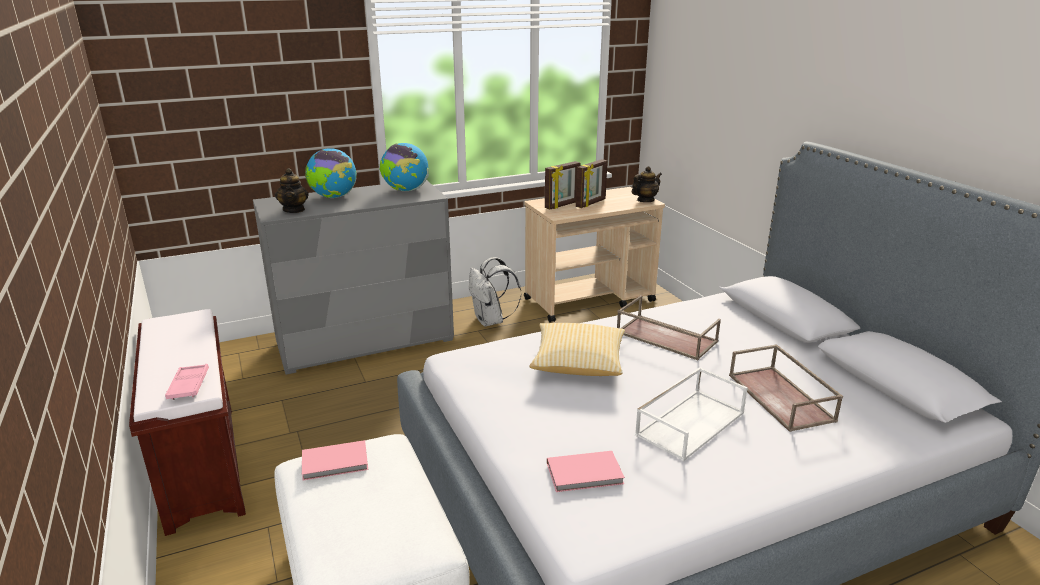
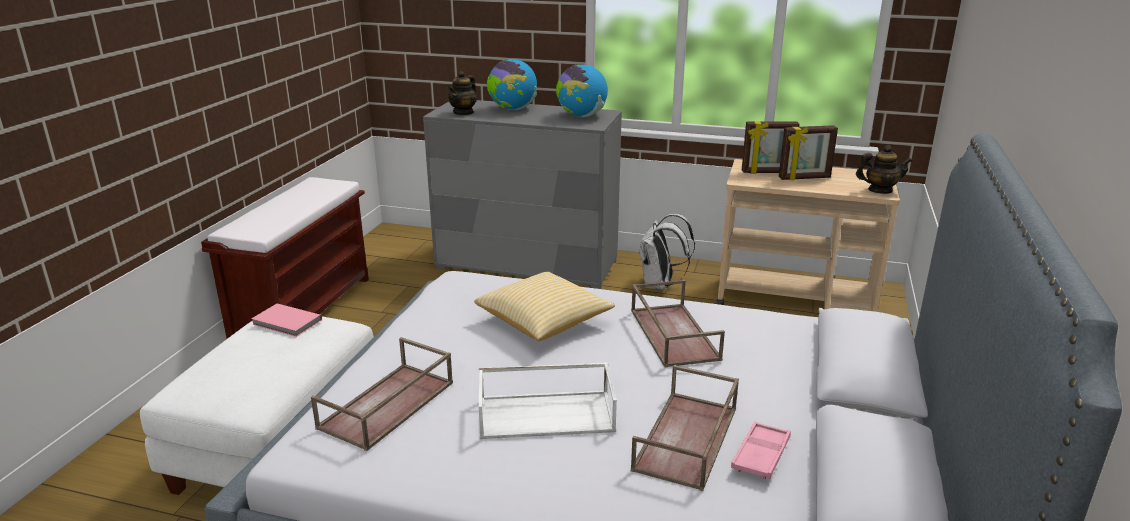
camera: 40 degrees right, 0 degrees up
pink tray [165,364,209,400] -> pink tray moved to [731,422,791,479]
pink book [547,451,625,492] -> brown tray [311,337,453,451]

